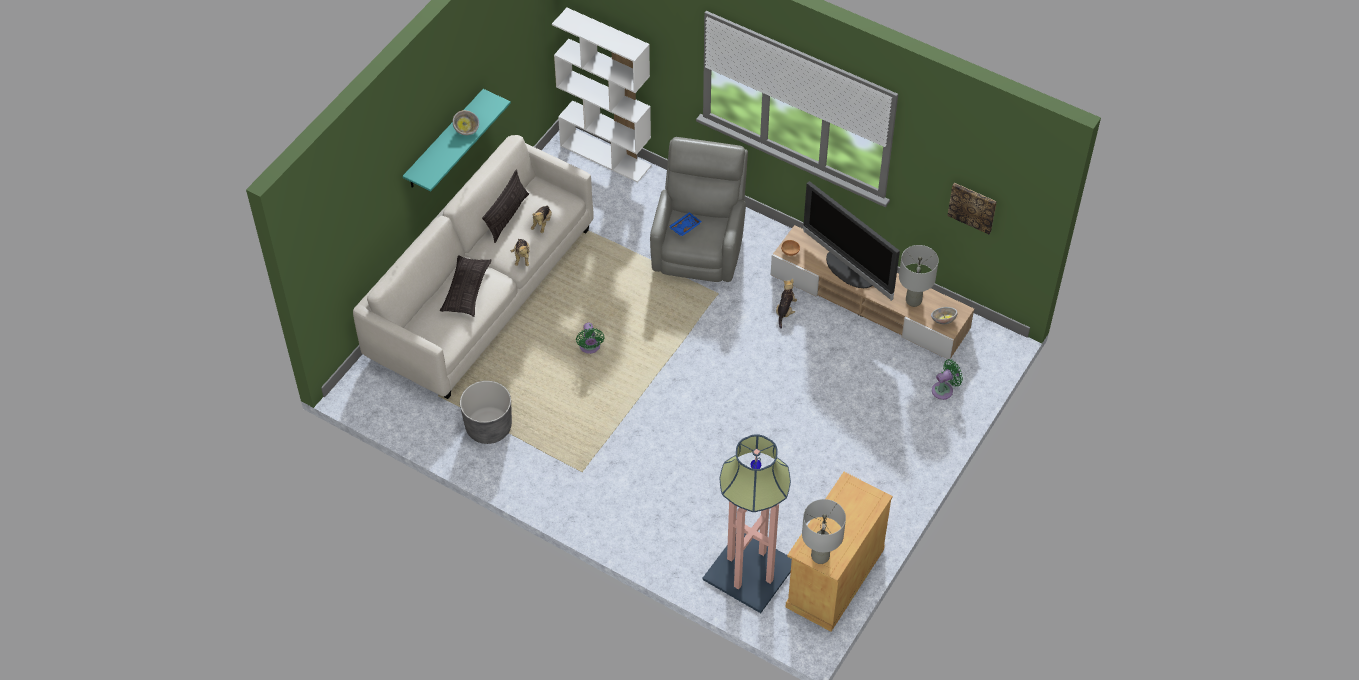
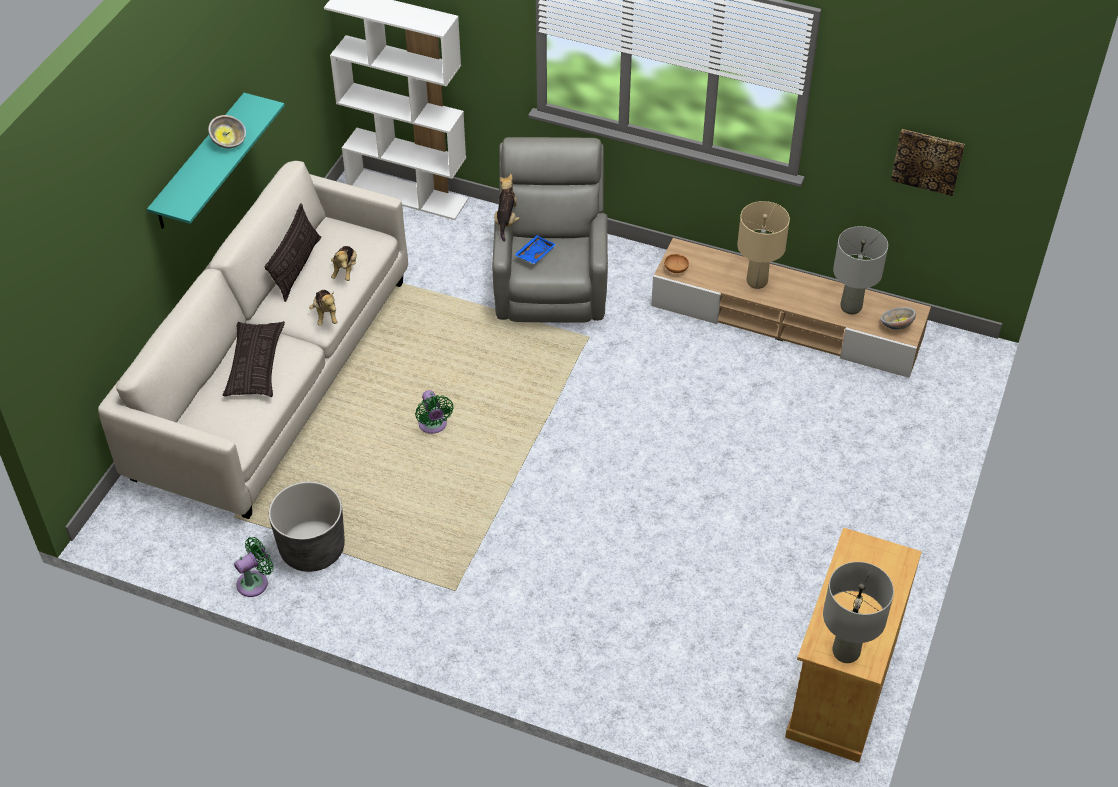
camera: 10 degrees left, 5 degrees down
floor lamp [702,434,792,613] -> none
plush toy [776,279,797,329] -> plush toy moved to [495,174,520,242]
television [803,181,900,301] -> beige table lamp [737,201,790,289]
green fan [932,359,963,400] -> green fan moved to [234,537,273,597]

